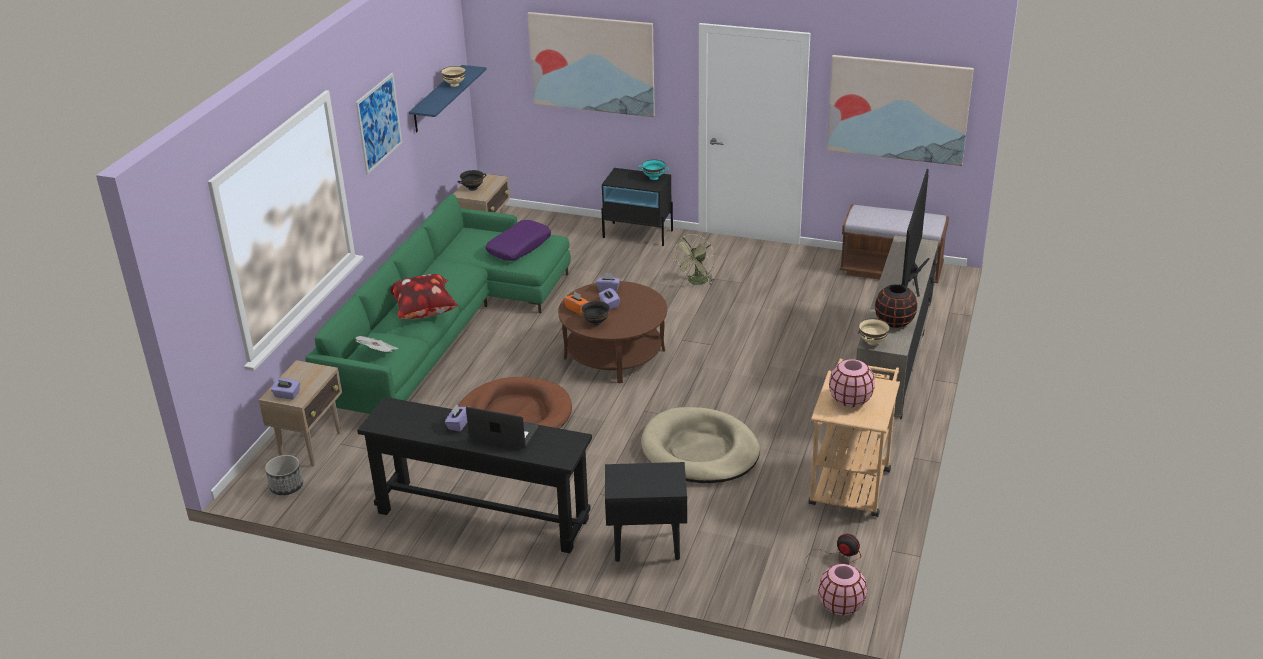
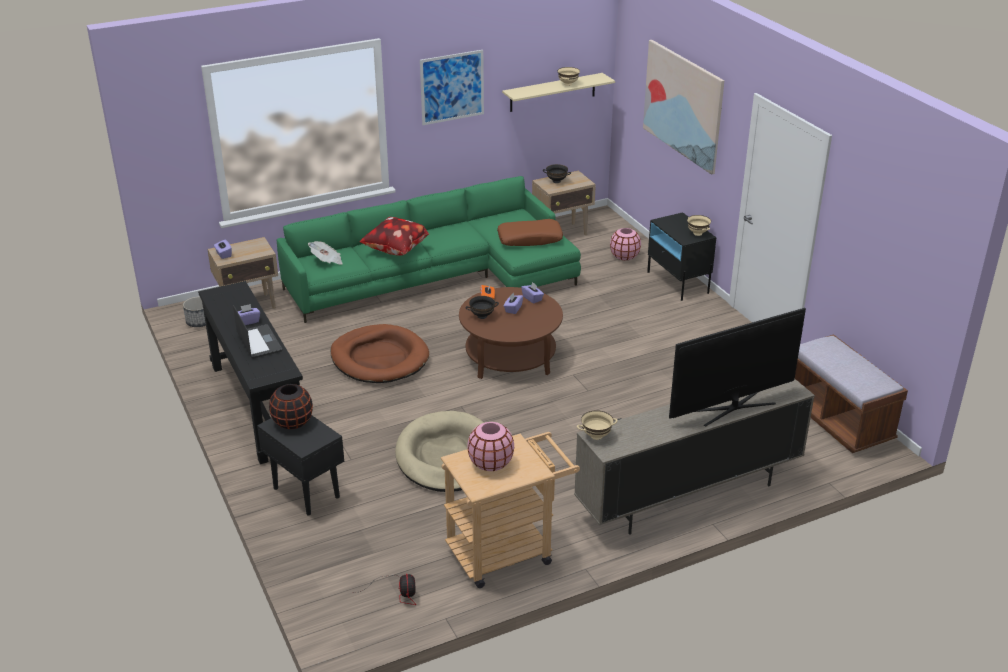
camera: 45 degrees right, 0 degrees up
blue shelf [409,65,487,132] -> beige shelf [502,73,615,112]
purple pillow [486,220,551,261] -> brown pillow [497,219,563,246]
turquoise bowl [639,160,669,180] -> beige bowl [687,215,711,236]
green fan [673,234,715,285] -> none
pink vase [818,564,867,615] -> pink vase moved to [610,228,641,260]
picture [827,55,974,166] -> none
black vase [875,284,917,328] -> black vase moved to [269,384,313,429]

